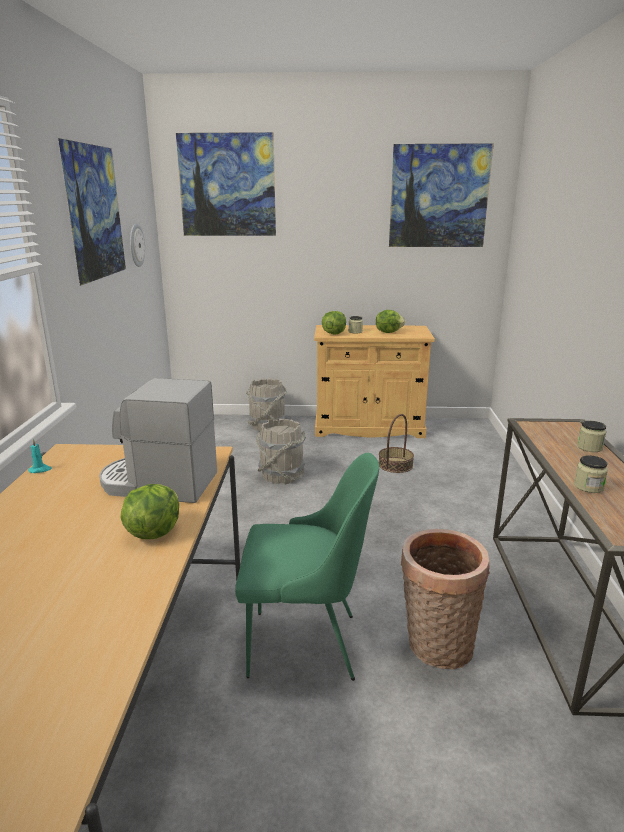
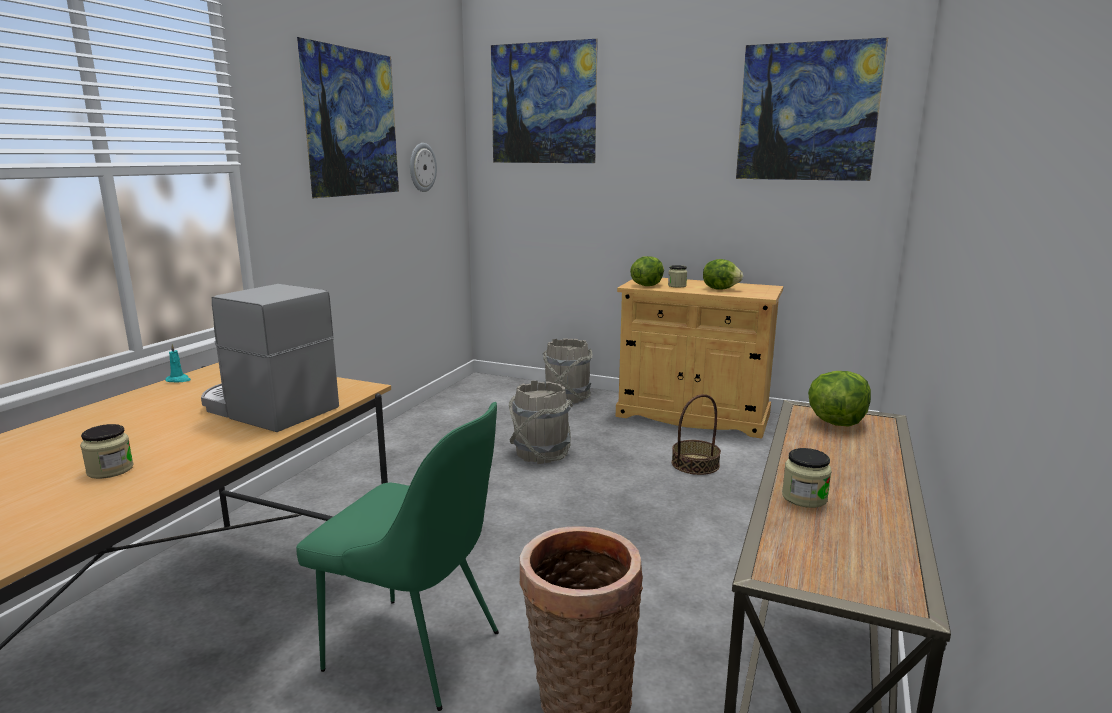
camera: 20 degrees right, 5 degrees down
lettuce [121,484,179,539] -> lettuce moved to [808,371,871,427]
jar [577,421,606,452] -> jar moved to [80,424,134,479]

